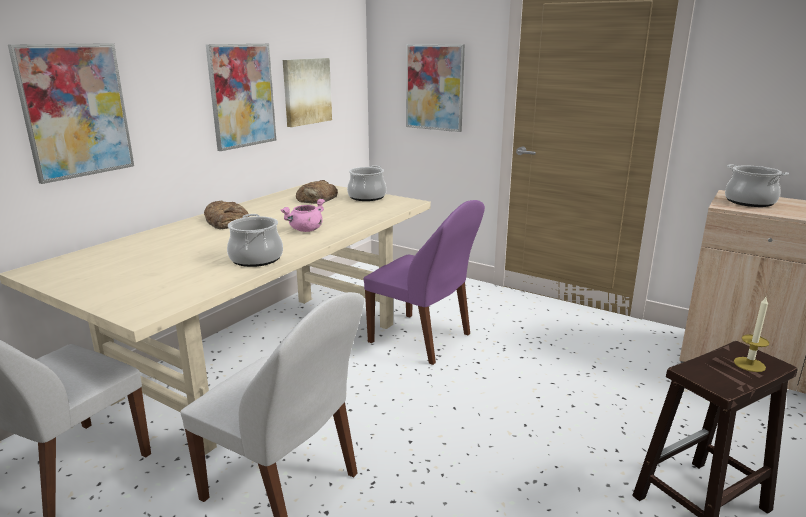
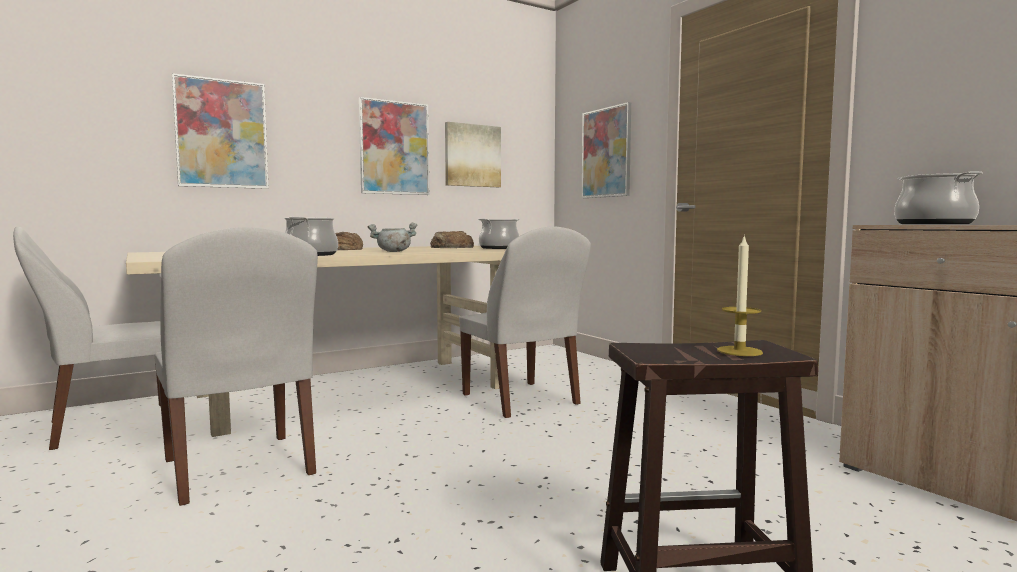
camera: 25 degrees right, 15 degrees down
pink cooking pot [281,199,325,232] -> grey cooking pot [367,223,417,252]
purple chair [364,200,485,365] -> white chair [459,226,591,418]

